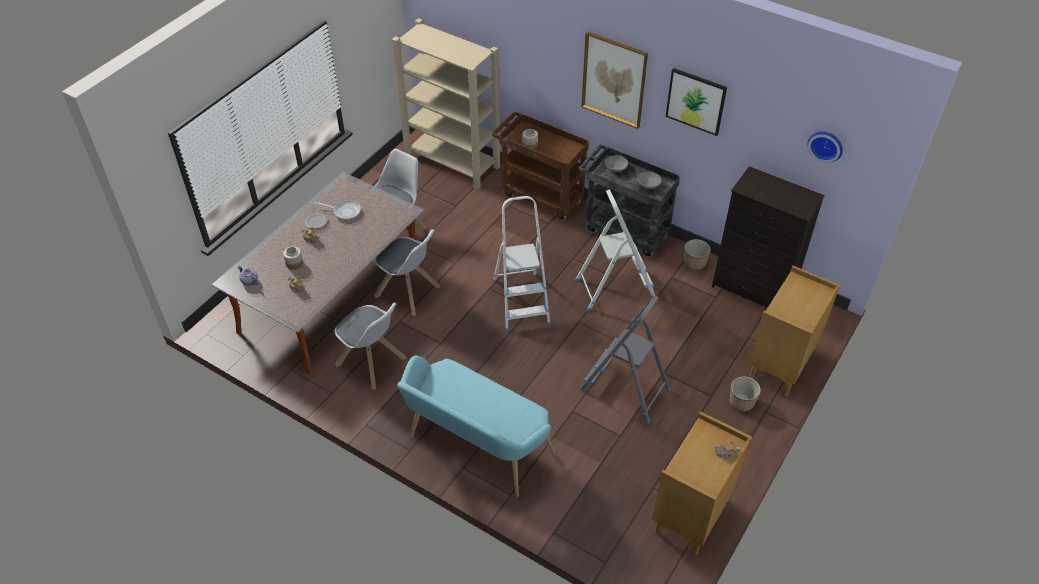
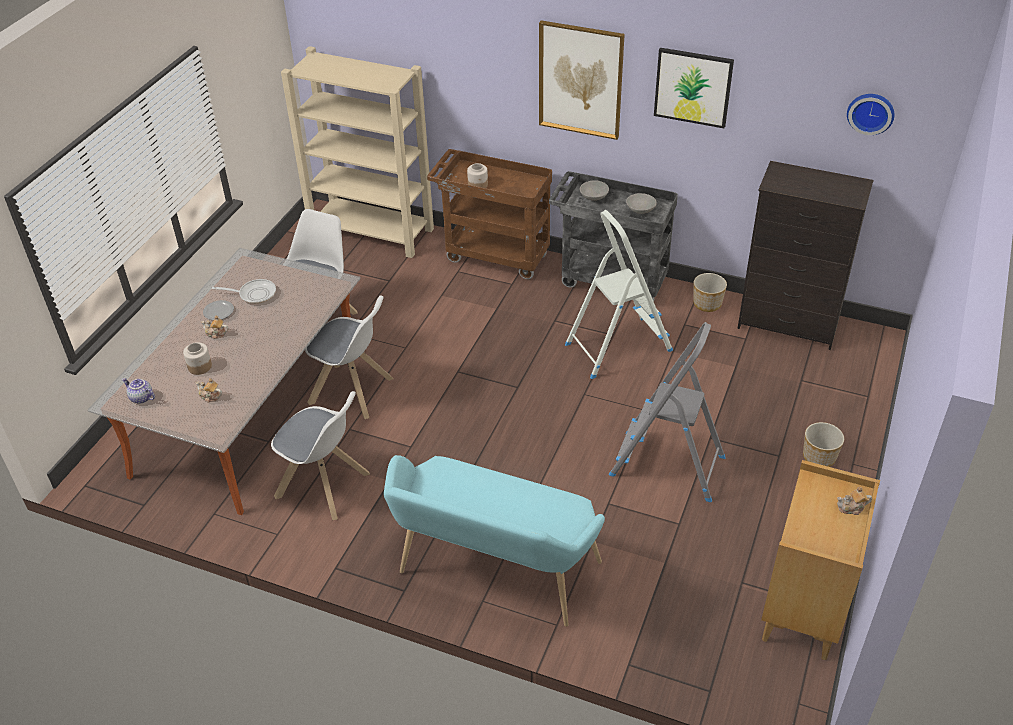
camera: 10 degrees left, 5 degrees down
white step ladder [493,196,551,332] -> none
brown cabinet [749,266,840,396] -> none

